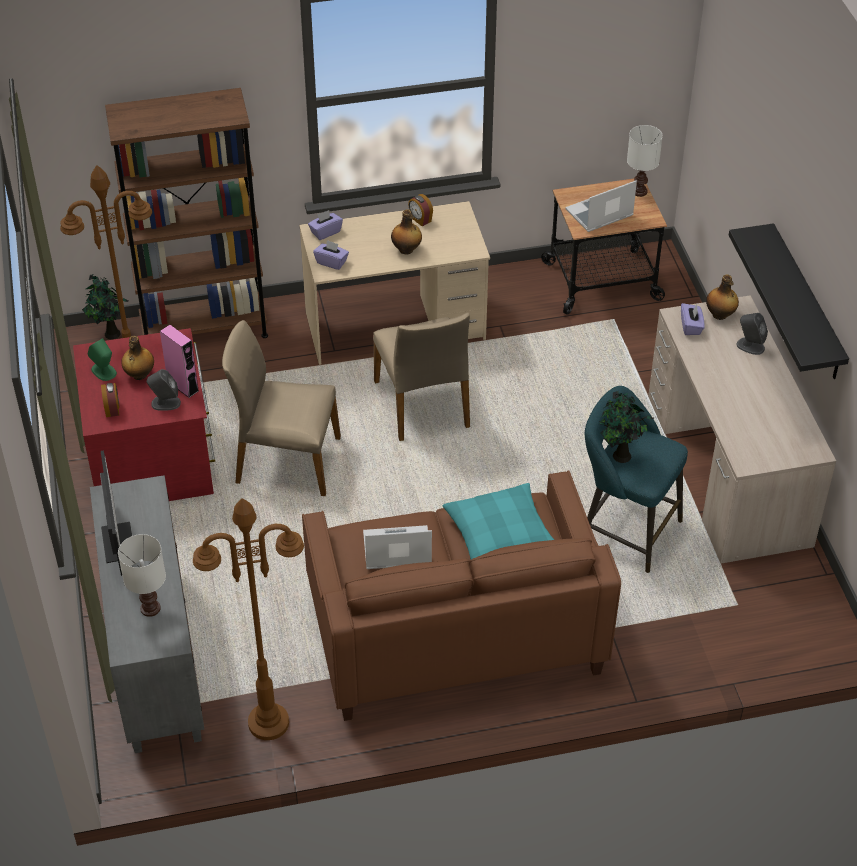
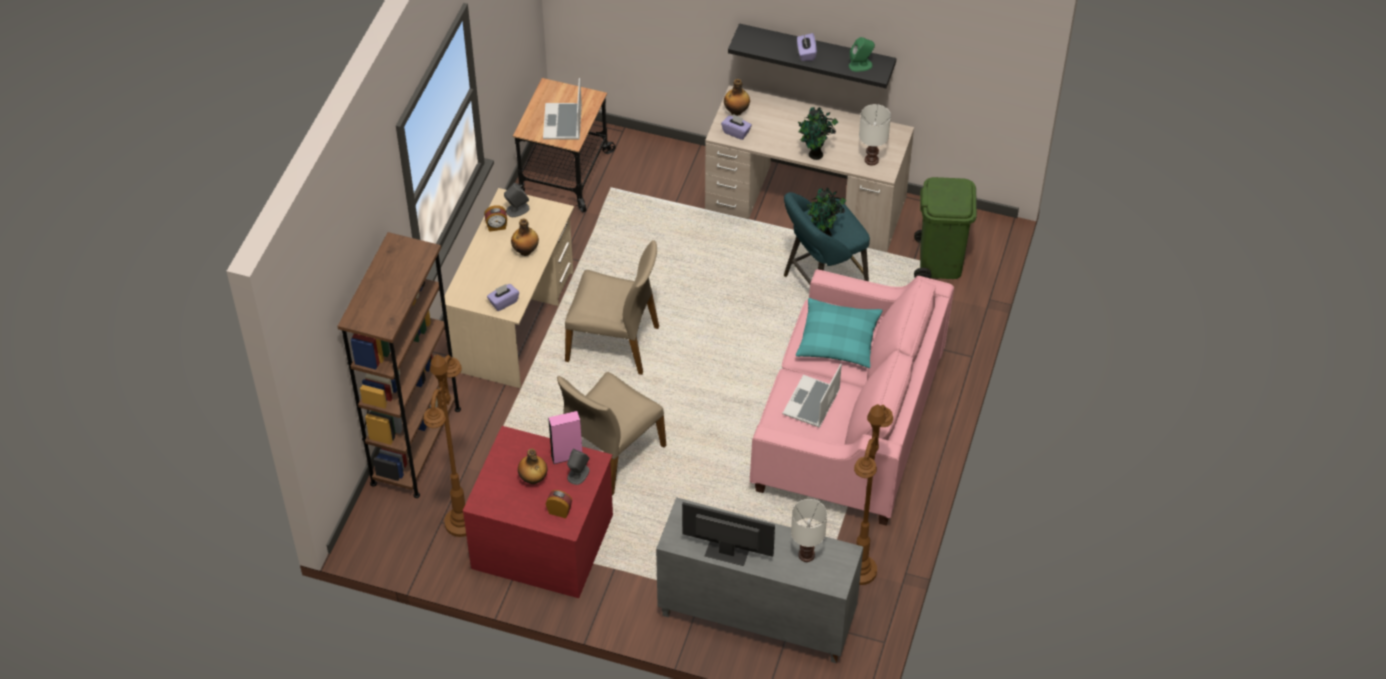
camera: 60 degrees left, 5 degrees up
potted plant [82,274,129,339] -> potted plant moved to [798,107,838,160]
green speaker [87,338,117,381] -> green speaker moved to [849,37,875,72]
brown sofa [302,470,621,721] -> pink sofa [750,269,954,526]
purple tissue box [308,210,343,240] -> purple tissue box moved to [797,33,817,61]
white table lamp [627,125,663,197] -> white table lamp moved to [859,104,891,166]
grey speaker [736,313,768,355] -> grey speaker moved to [504,183,530,217]
none -> green trash can [914,177,977,279]

